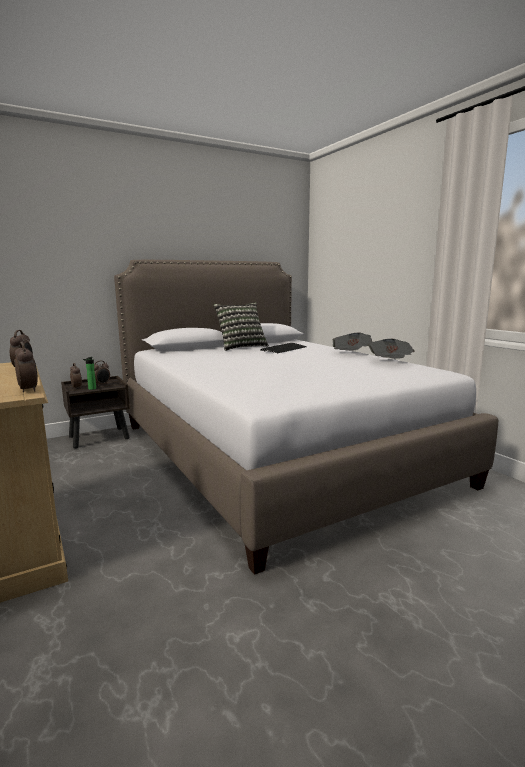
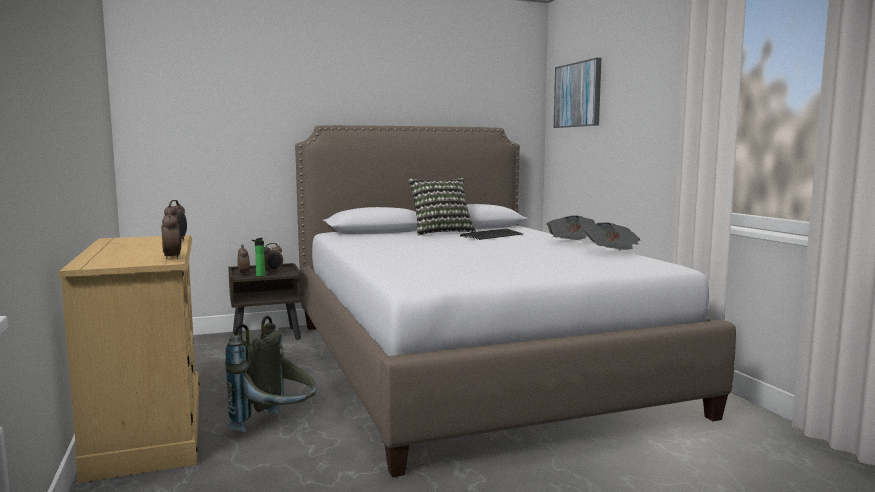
camera: 10 degrees right, 5 degrees down
none -> grey backpack [225,316,317,432]
none -> picture [554,58,601,128]

